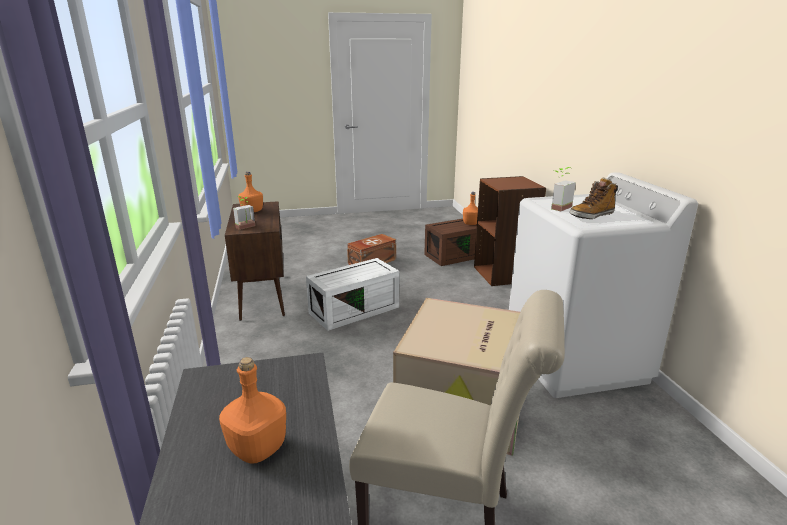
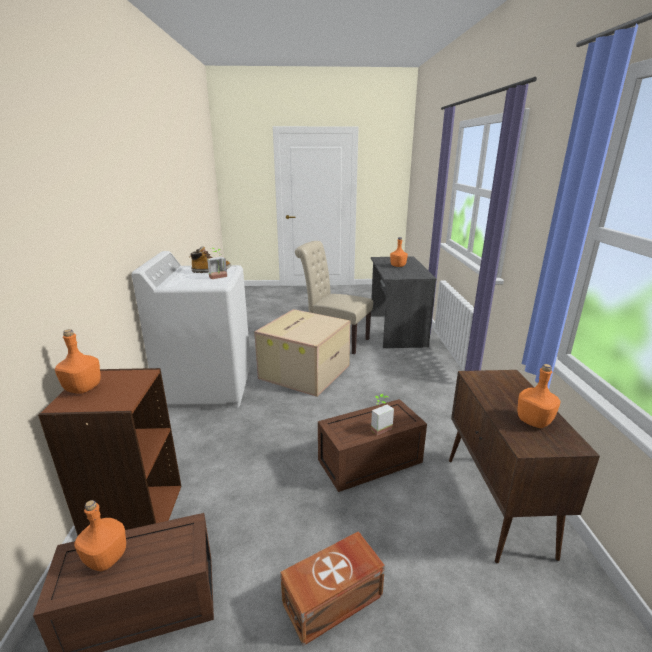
camera: 170 degrees left, 0 degrees up
potted plant [233,196,255,230] -> potted plant moved to [371,394,394,435]
white storage box [306,258,399,331] -> brown storage box [318,399,427,492]
none -> orange bottle [55,329,101,394]

